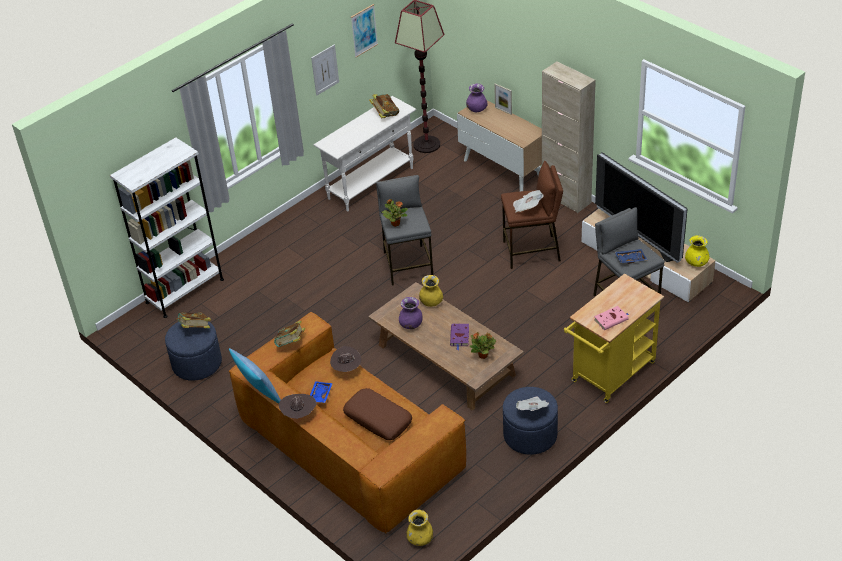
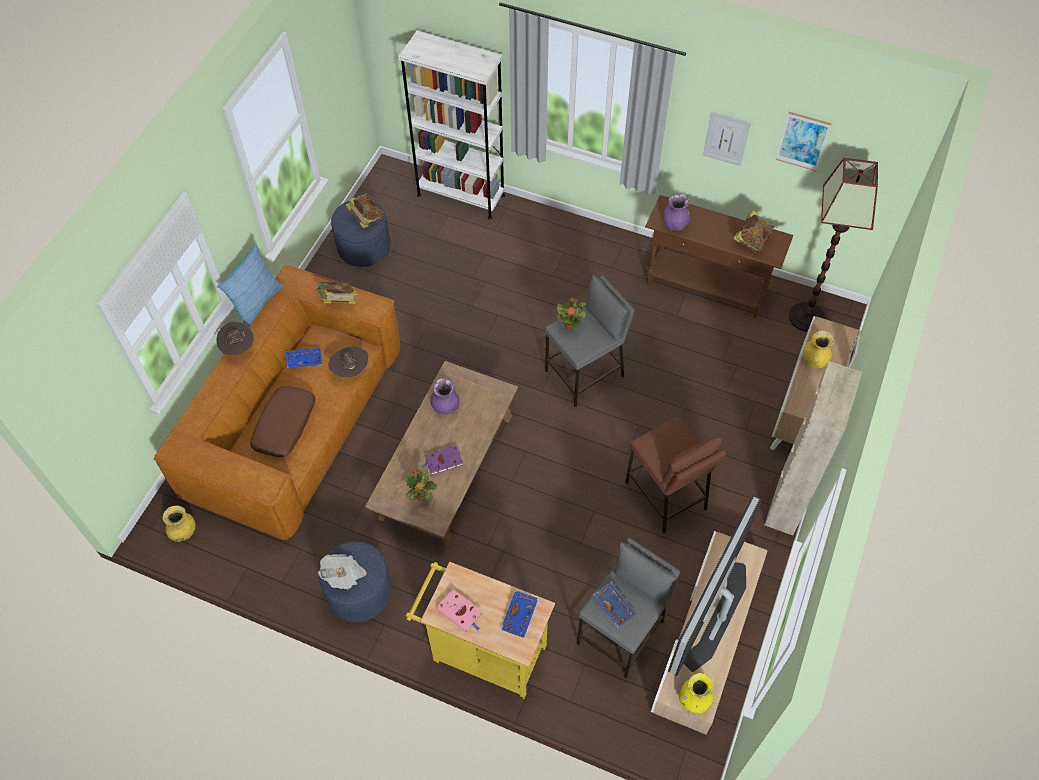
camera: 65 degrees right, 15 degrees up
white console table [314,96,416,212] -> brown console table [645,195,793,319]
yellow vase [419,275,443,307] -> yellow vase moved to [803,331,834,368]
purple vase [466,83,487,112] -> purple vase moved to [663,194,691,230]
newspaper [513,190,543,212] -> none
none -> blue tray [501,590,538,638]

